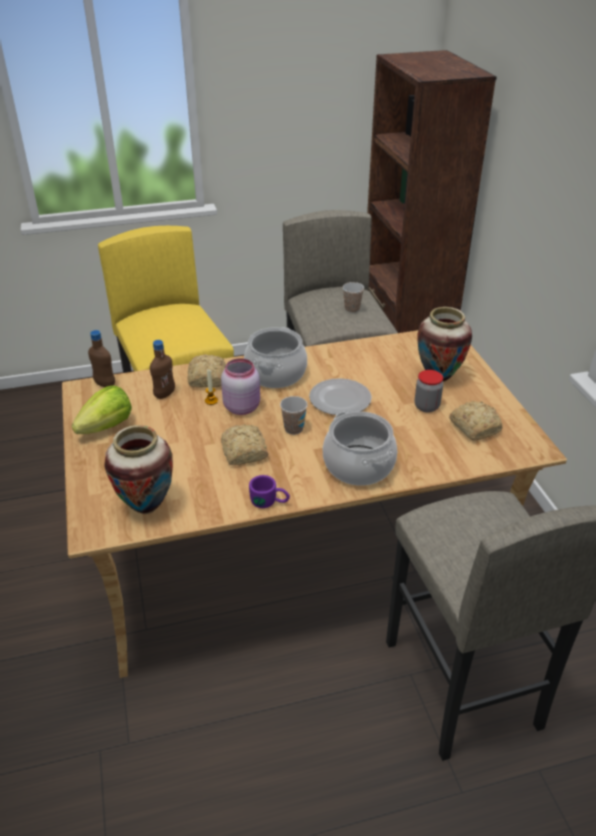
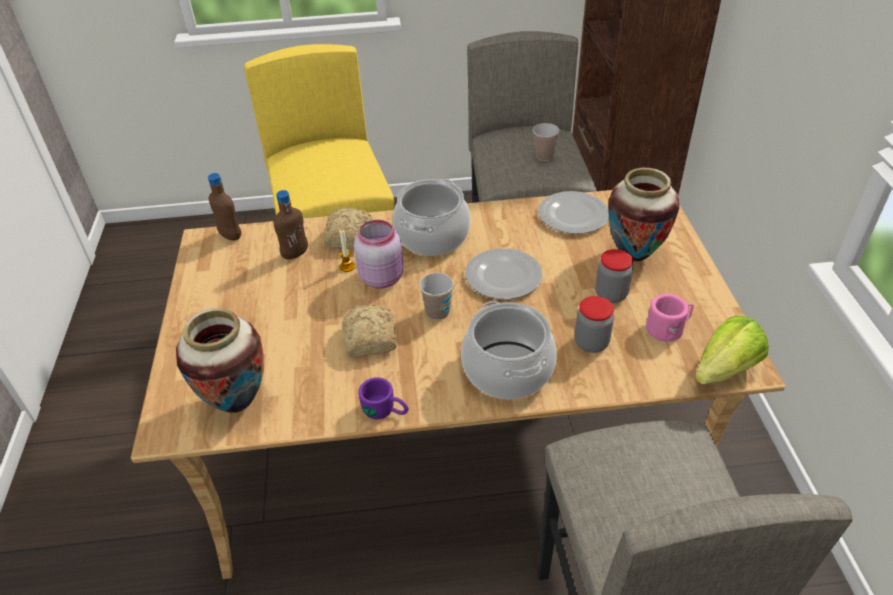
camera: 10 degrees right, 5 degrees up
lettuce [72,386,132,434] -> lettuce moved to [695,316,769,384]
bread [449,401,502,440] -> pink mug [646,294,694,342]
none -> plate [538,191,609,234]
none -> jar [575,296,614,353]

